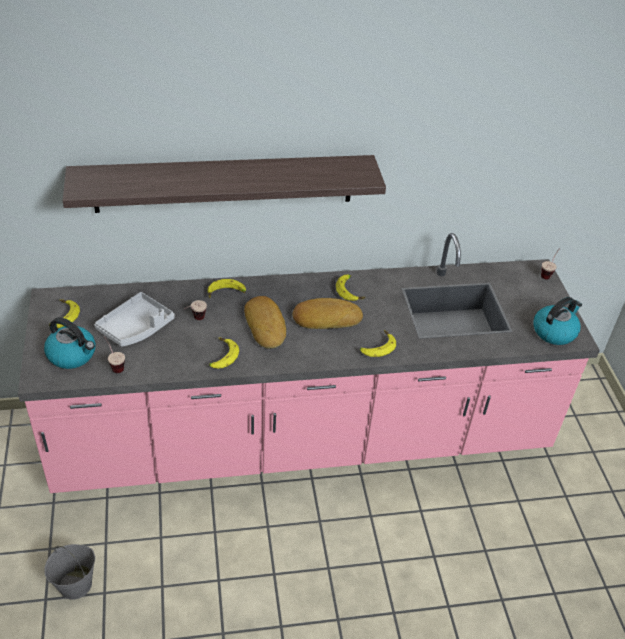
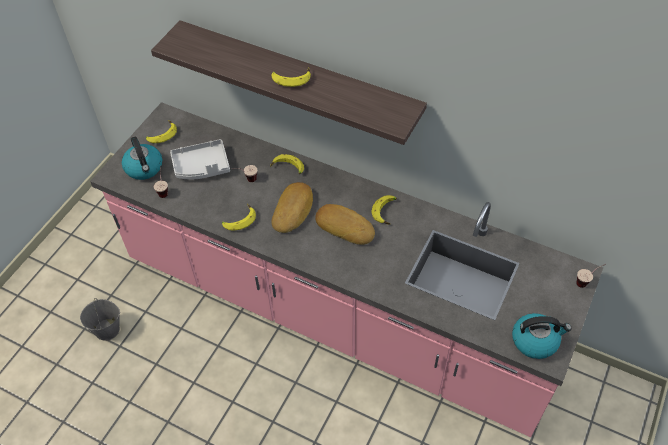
camera: 40 degrees right, 10 degrees up
banana [360,330,396,357] -> banana moved to [271,67,311,87]

